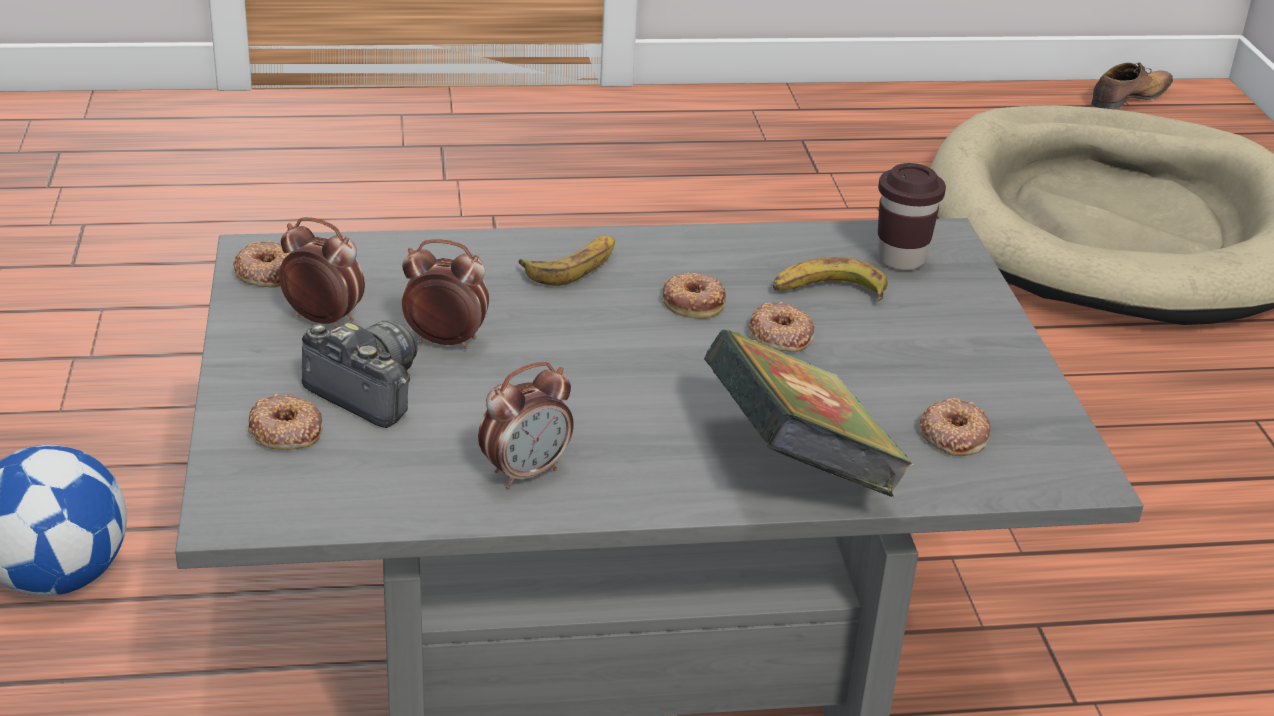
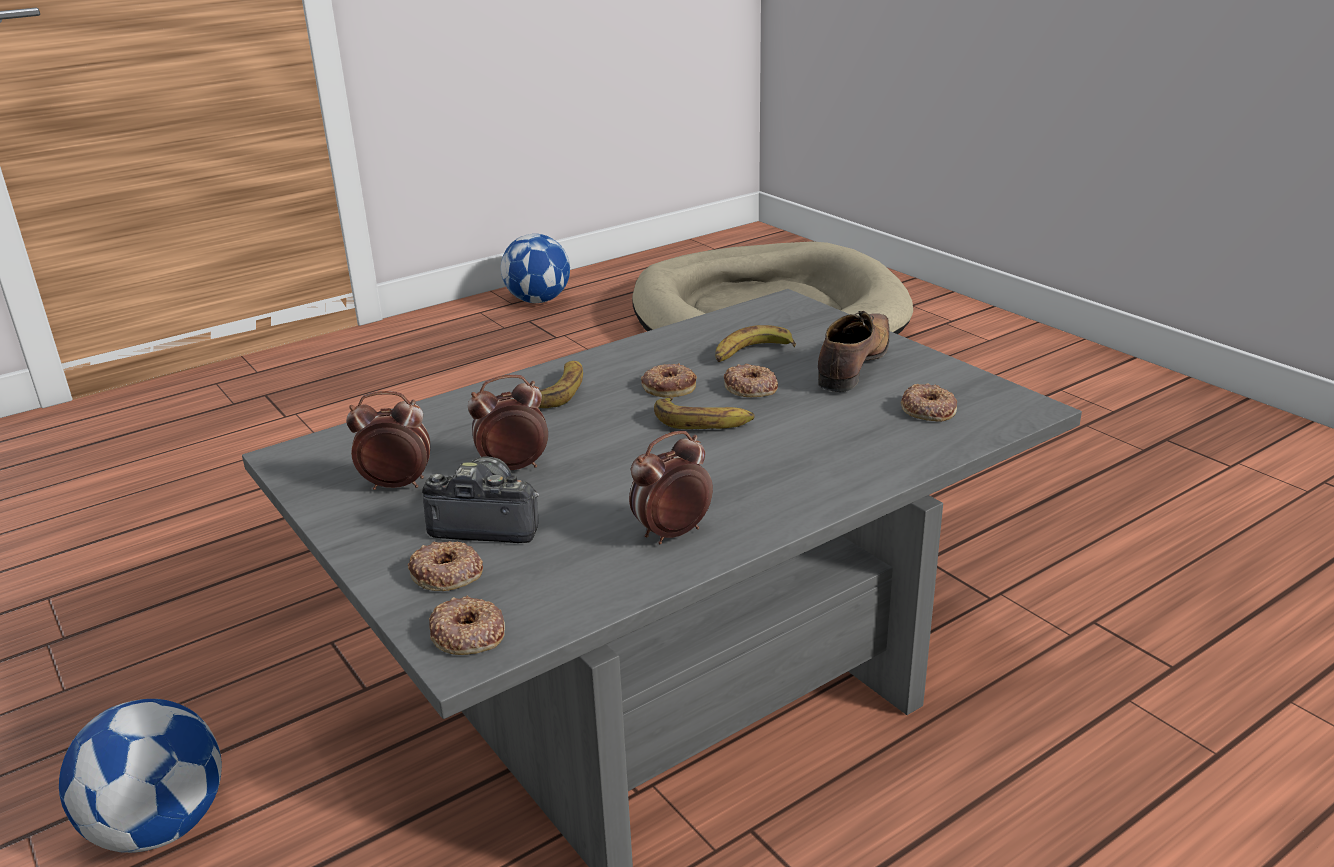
camera: 25 degrees left, 5 degrees down
donut [233,240,291,288] -> donut moved to [429,596,505,655]
alarm clock [478,362,574,489] -> alarm clock turned 150 degrees counterclockwise [629,431,713,544]
book [704,329,914,497] -> none
brown cup [877,163,946,271] -> none
shoe [1091,63,1173,110] -> shoe moved to [818,311,890,392]
none -> football [501,234,570,303]
none -> banana [654,397,755,429]

